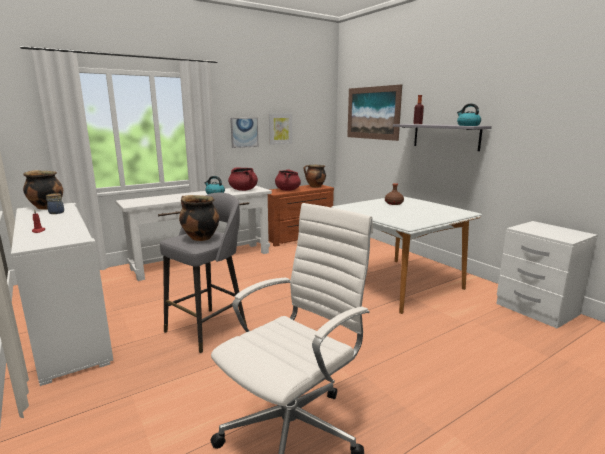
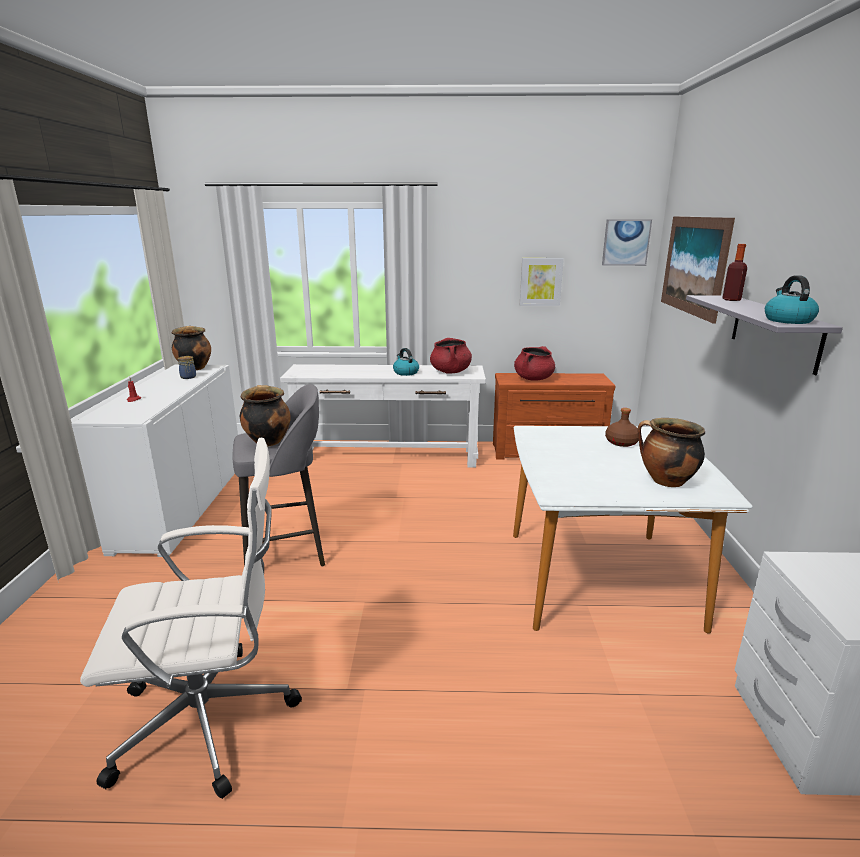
camera: 35 degrees right, 5 degrees up
picture [230,118,258,148] -> picture moved to [602,219,652,266]
cooking pot [304,165,326,188] -> cooking pot moved to [638,418,705,487]

